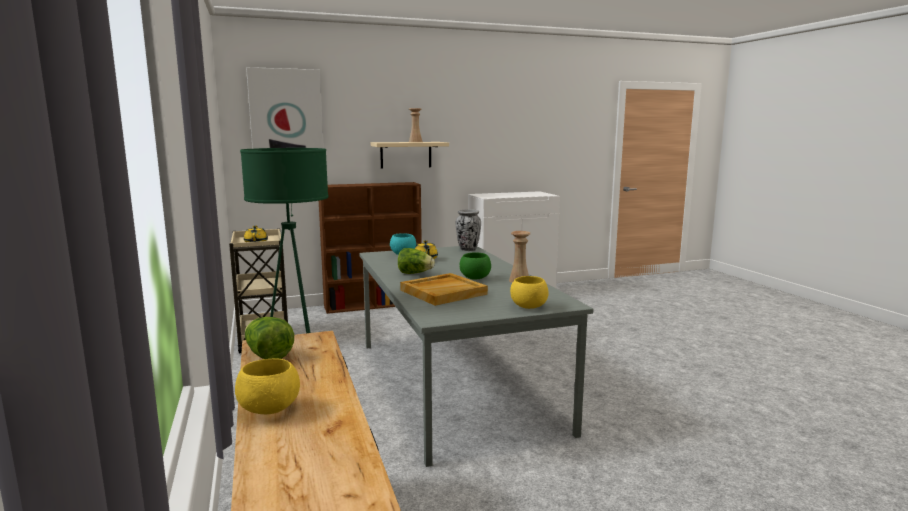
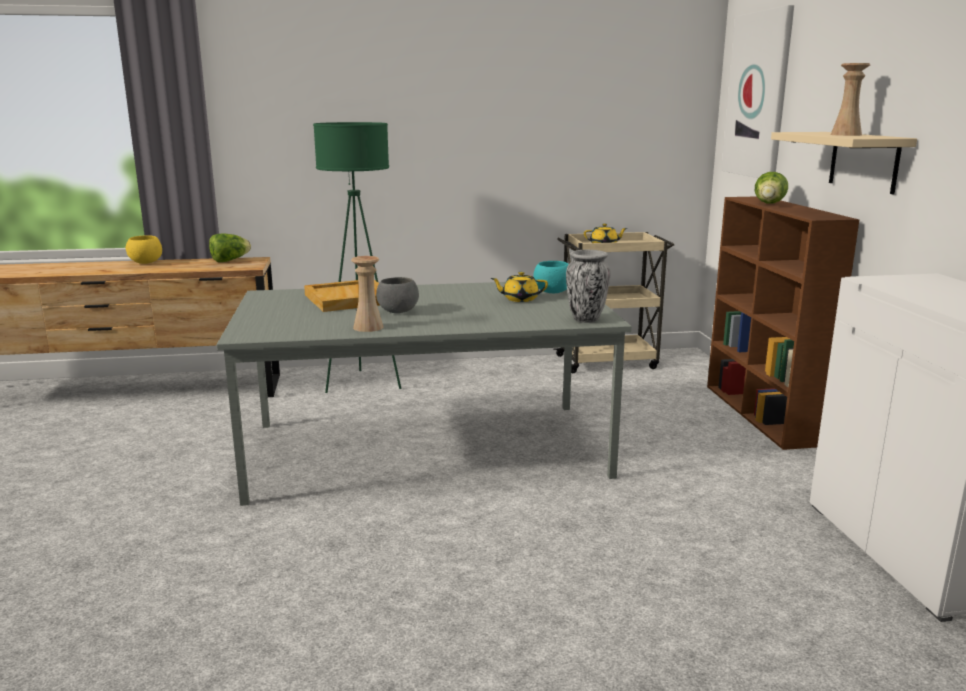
camera: 100 degrees right, 5 degrees up
lettuce [398,248,435,274] -> lettuce moved to [755,172,788,204]
green bowl [460,253,491,280] -> grey bowl [376,277,419,313]
yellow bowl [510,276,549,309] -> none

